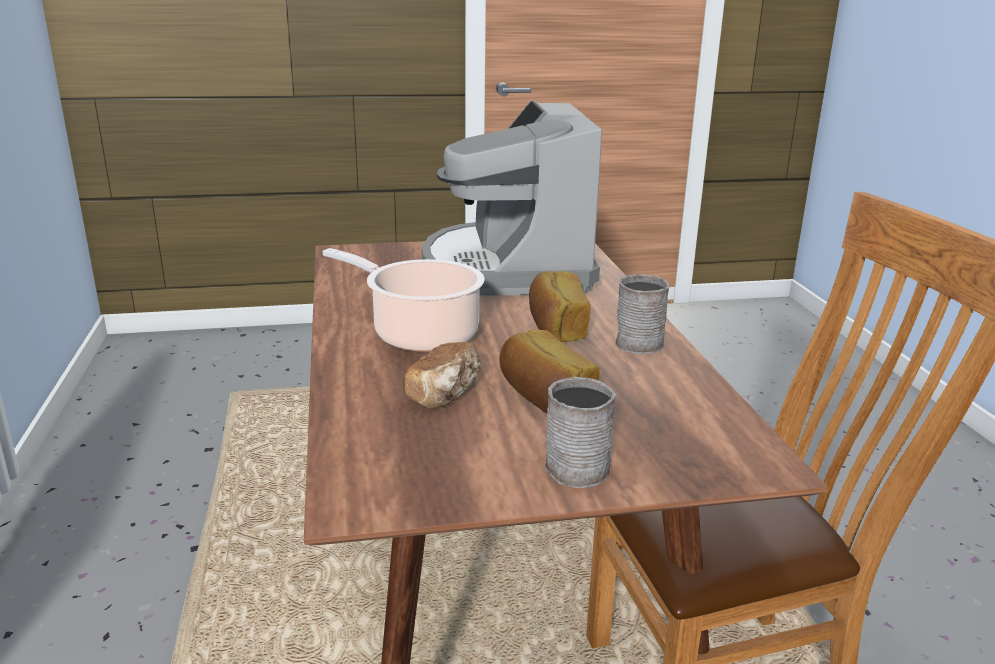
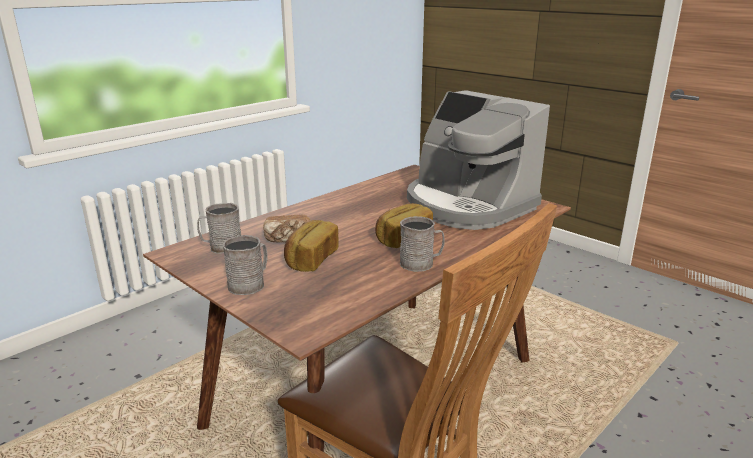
camera: 55 degrees right, 0 degrees up
cooking pot [323,248,485,352] -> none
coffee machine [422,101,602,296] -> coffee machine turned 90 degrees counterclockwise [407,90,550,230]
none -> grey mug [197,203,241,254]

